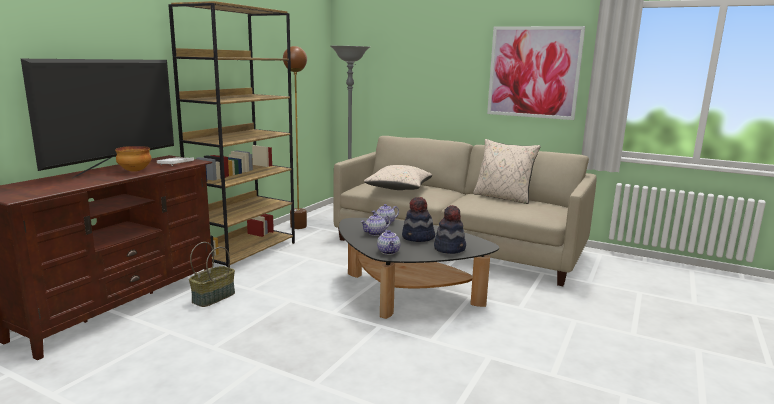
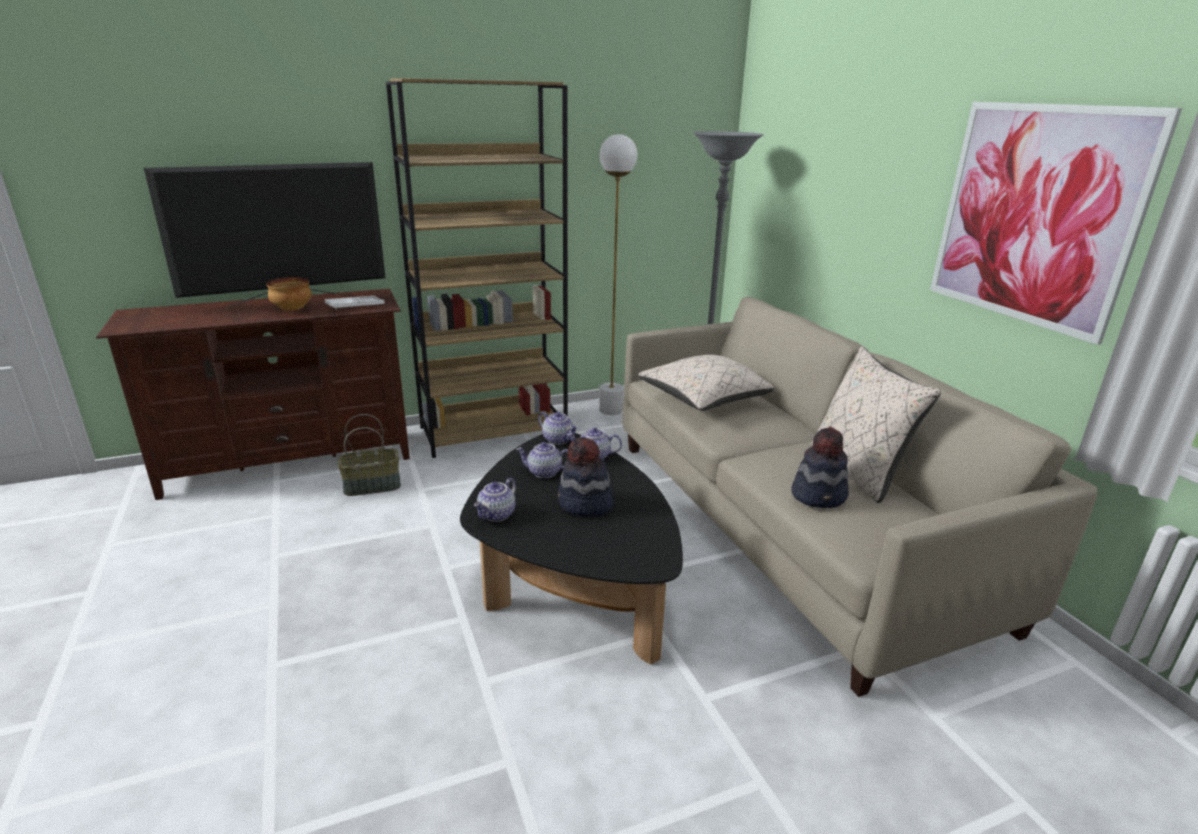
camera: 40 degrees right, 10 degrees up
brown floor lamp [283,46,307,229] -> white floor lamp [599,134,637,415]
hat [434,205,466,254] -> hat moved to [791,427,849,508]
none -> teapot [538,412,579,445]

